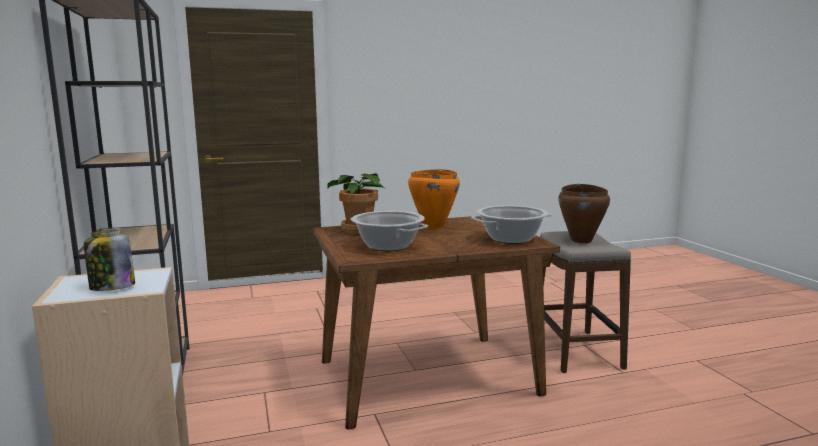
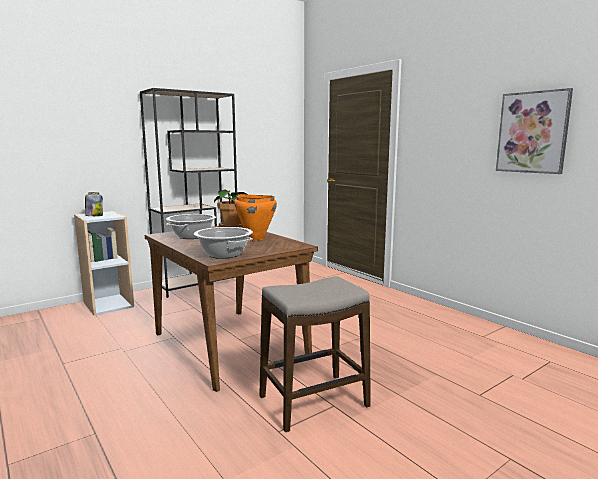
camera: 70 degrees right, 0 degrees up
brown cooking pot [558,184,610,243] -> none
none -> picture [496,88,573,174]

